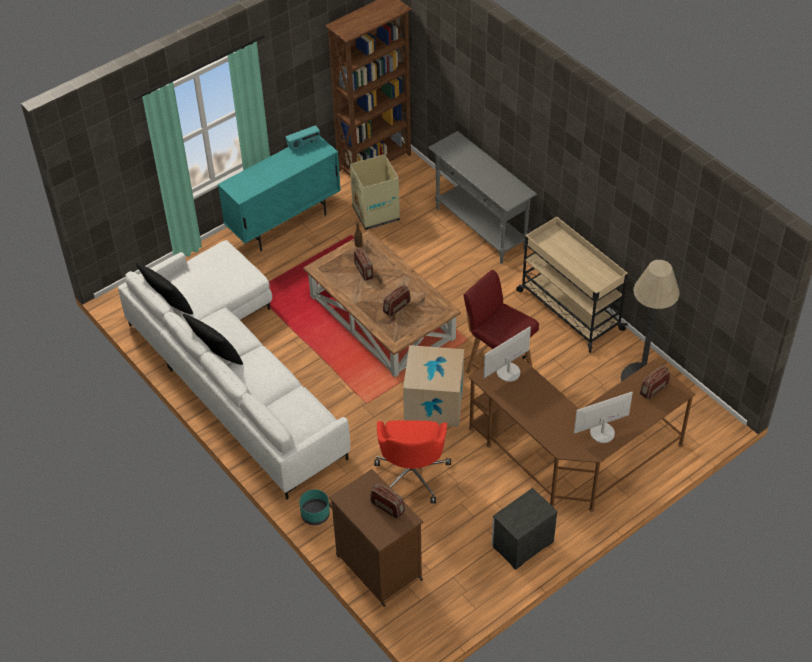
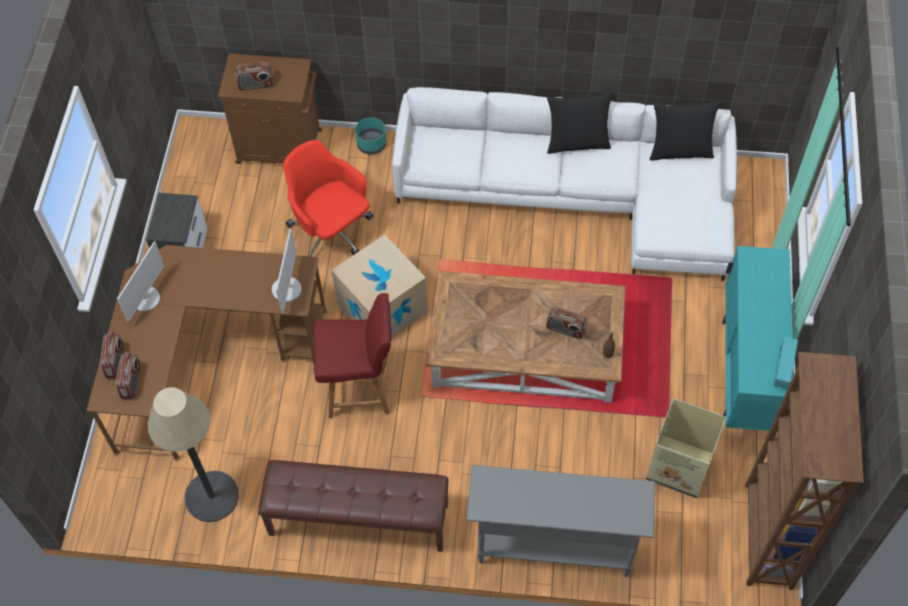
camera: 135 degrees right, 10 degrees up
radio [383,285,411,317] -> radio moved to [100,332,123,378]
beige cart [516,217,628,353] -> brown bench [258,460,449,552]

